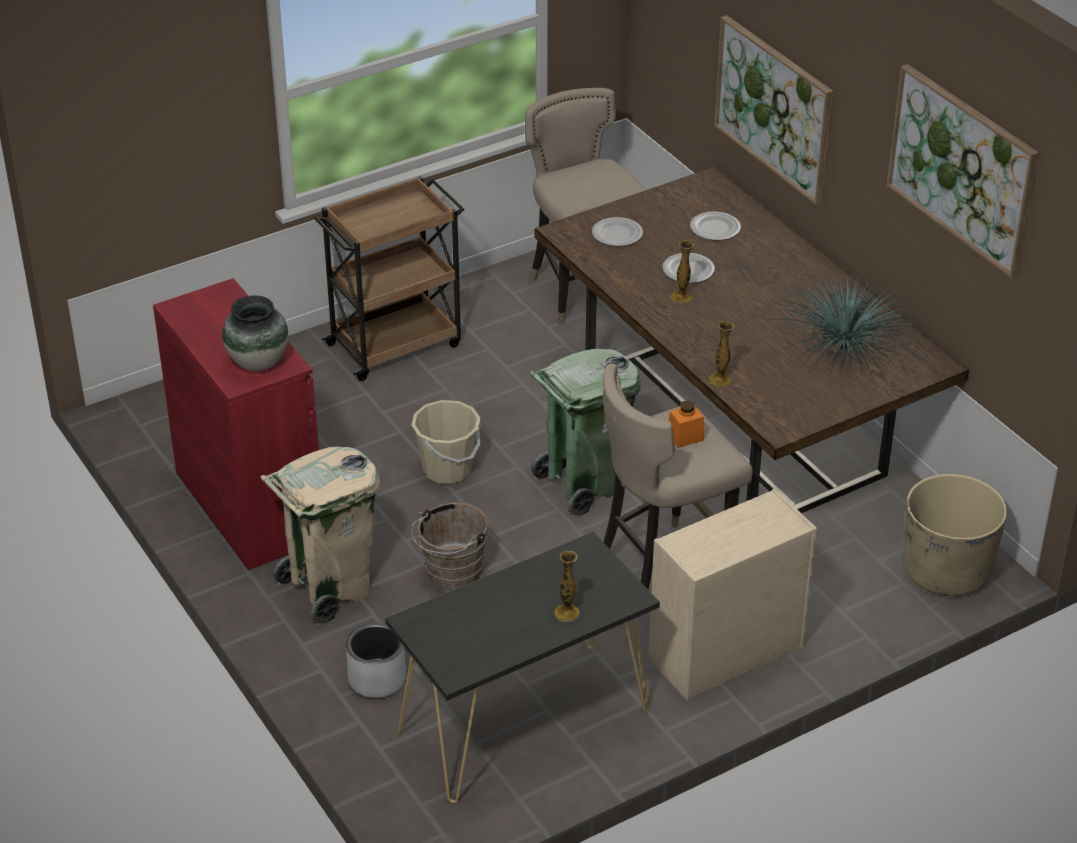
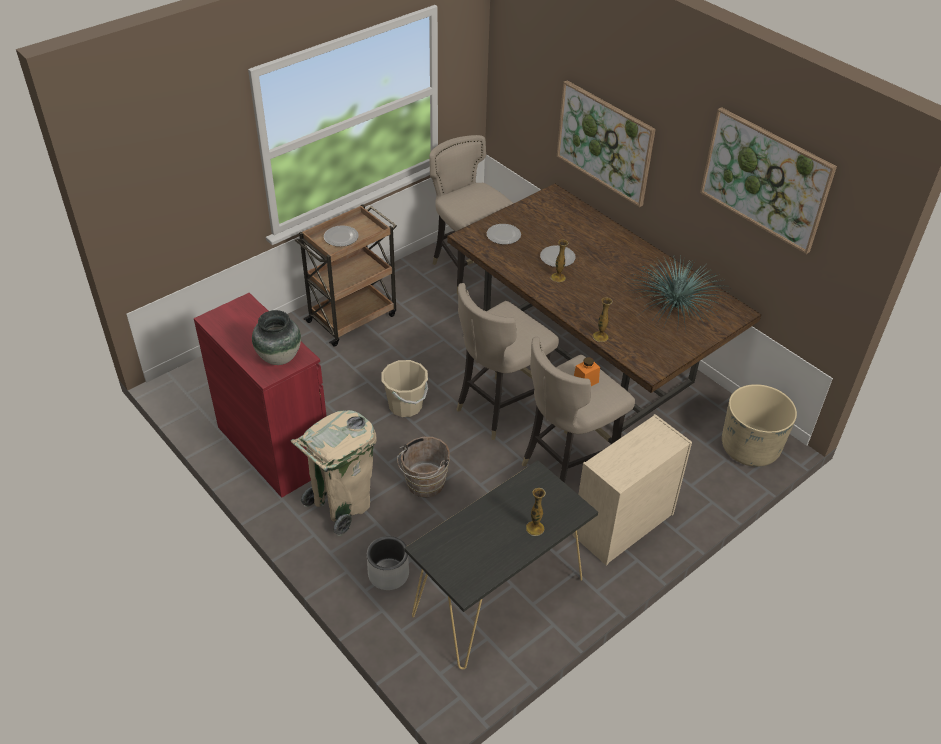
camera: 10 degrees left, 5 degrees up
green trash can [529,348,641,517] -> beige stool [456,283,559,440]
plate [690,211,741,240] -> plate moved to [324,225,359,247]

